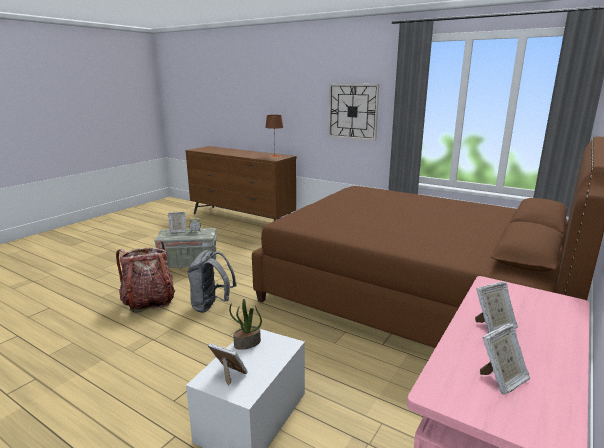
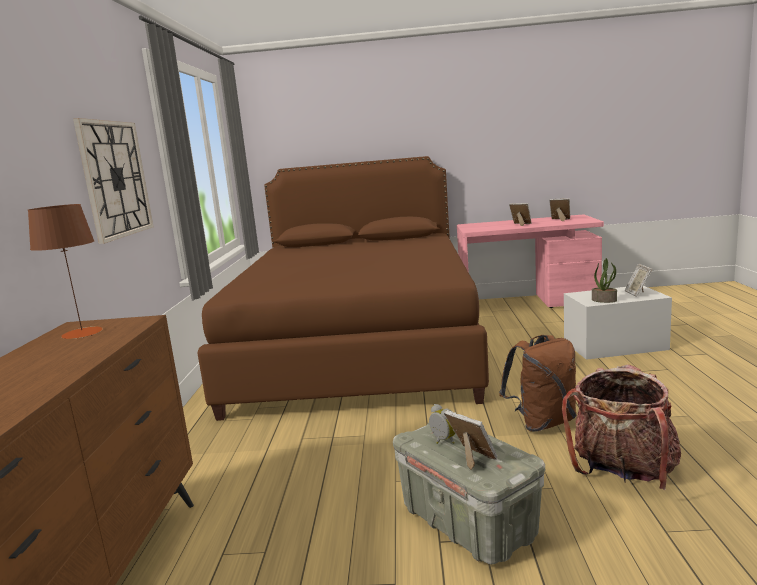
camera: 120 degrees left, 5 degrees down
grey backpack [187,250,237,313] -> brown backpack [499,335,576,432]

